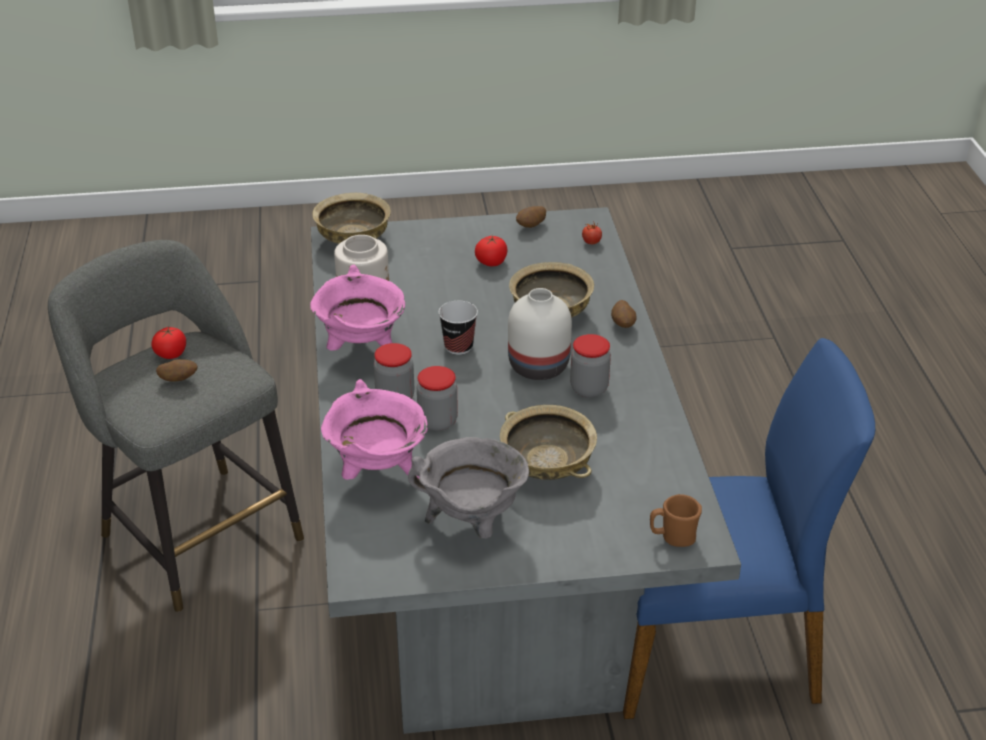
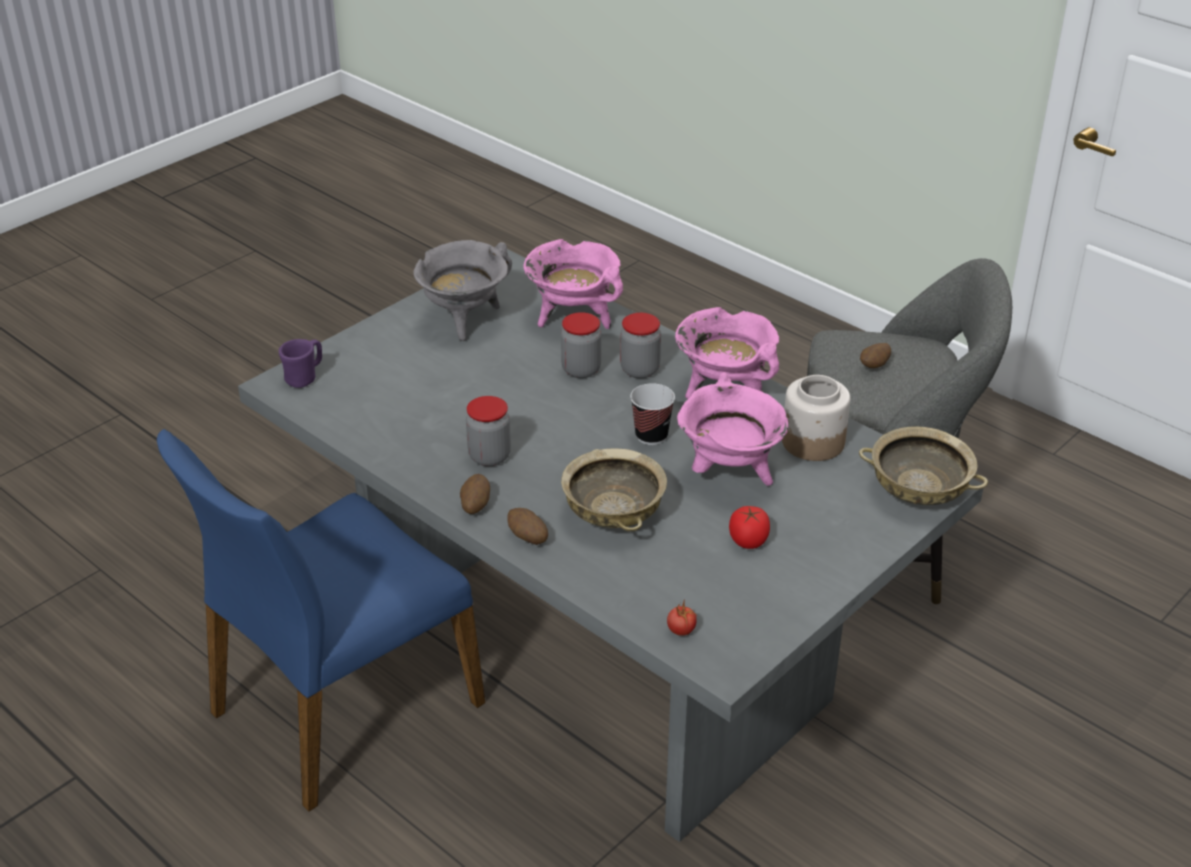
camera: 140 degrees right, 0 degrees up
tomato [151,327,186,359] -> none
beige bowl [500,405,597,480] -> none
white vase [508,288,572,380] -> none
potato [516,206,546,228] -> potato moved to [460,474,490,514]
brown mug [650,494,702,547] -> purple mug [279,339,322,388]
none -> pink cooking pot [677,372,788,486]

